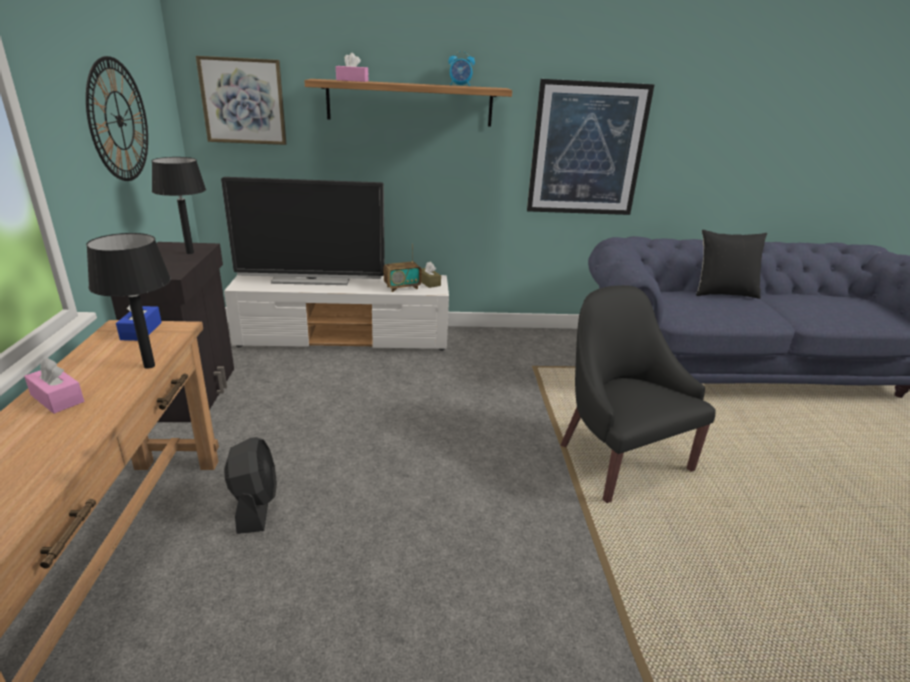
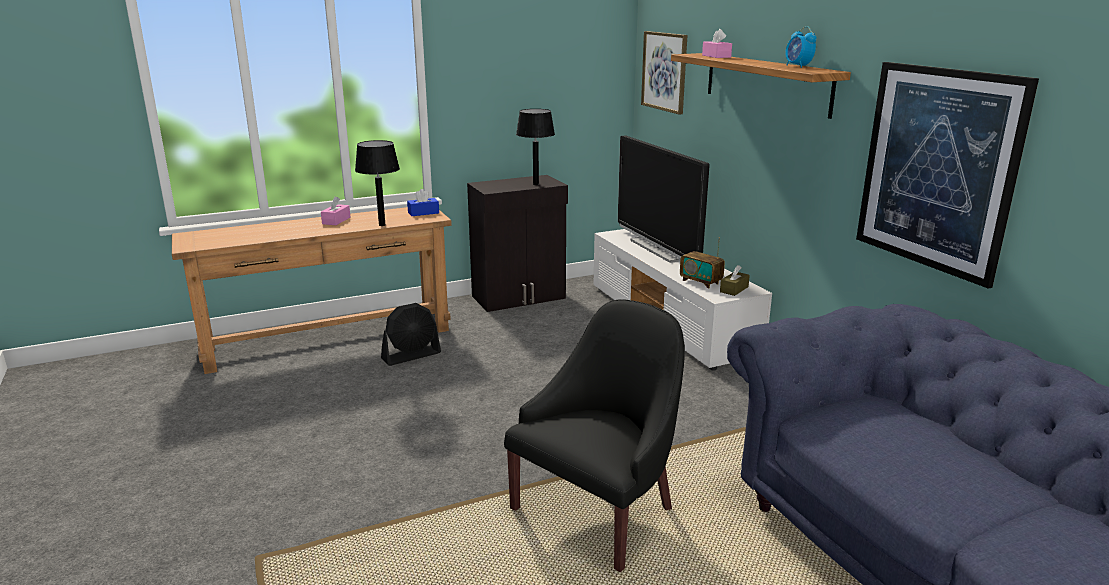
camera: 70 degrees right, 5 degrees down
wall clock [86,56,148,181] -> none
black pillow [696,230,767,299] -> none

